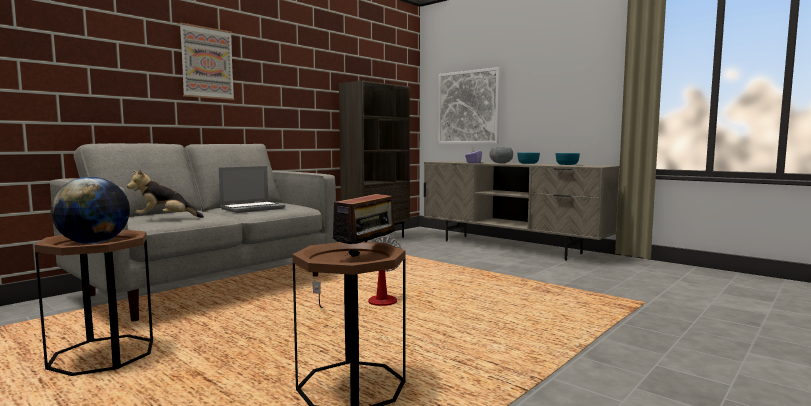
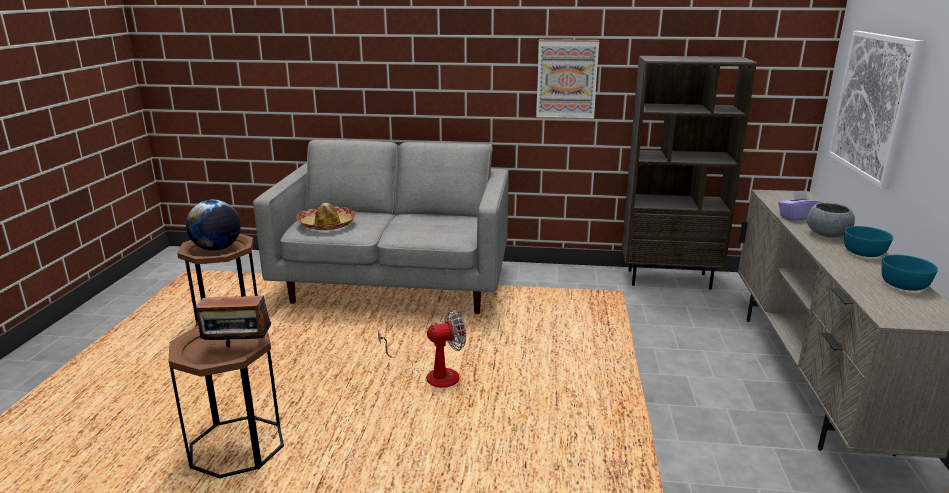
camera: 55 degrees right, 15 degrees up
plush toy [127,169,204,218] -> hat [296,203,356,230]
picture [179,23,234,100] -> picture moved to [536,39,599,120]
laptop [219,166,285,213] -> none

